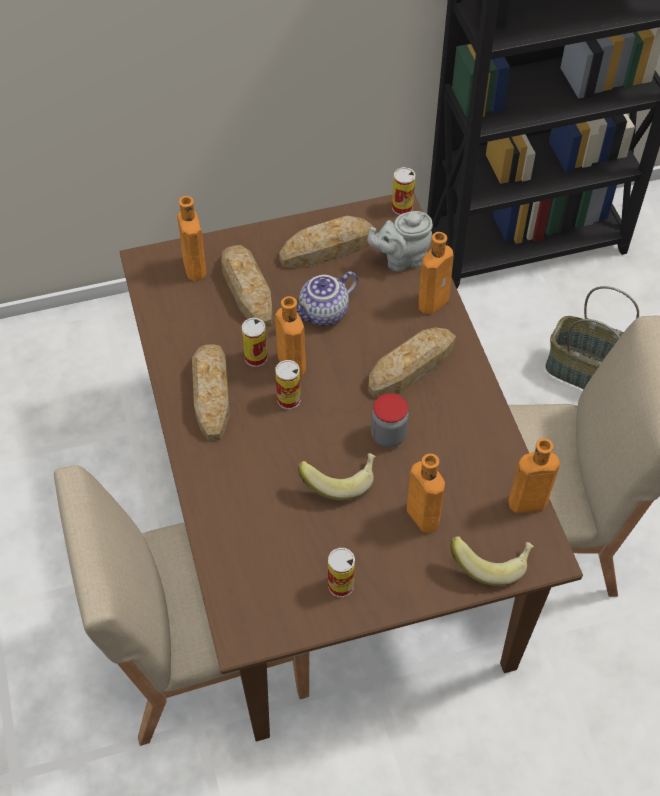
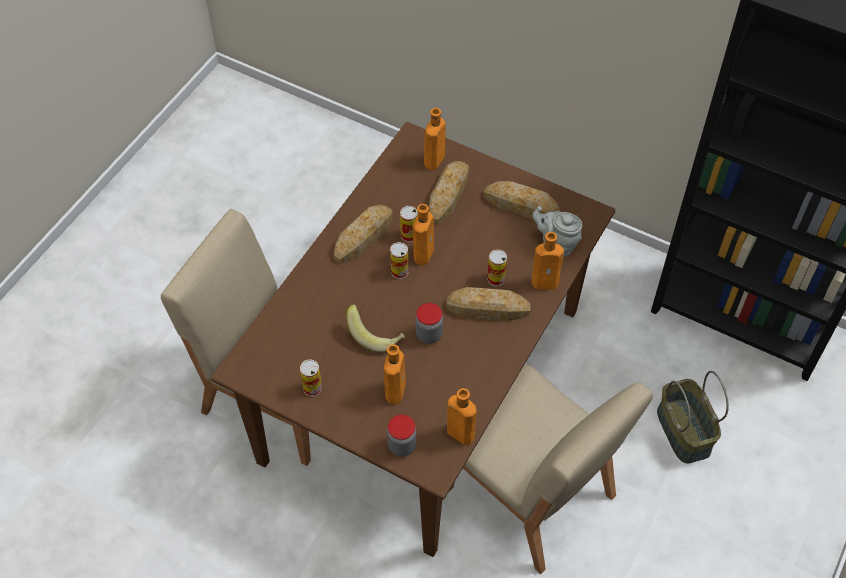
camera: 45 degrees right, 0 degrees up
teapot [296,271,358,326] -> none
can [392,167,416,215] -> can moved to [487,249,507,286]
banana [450,536,534,586] -> jar [387,415,417,457]

